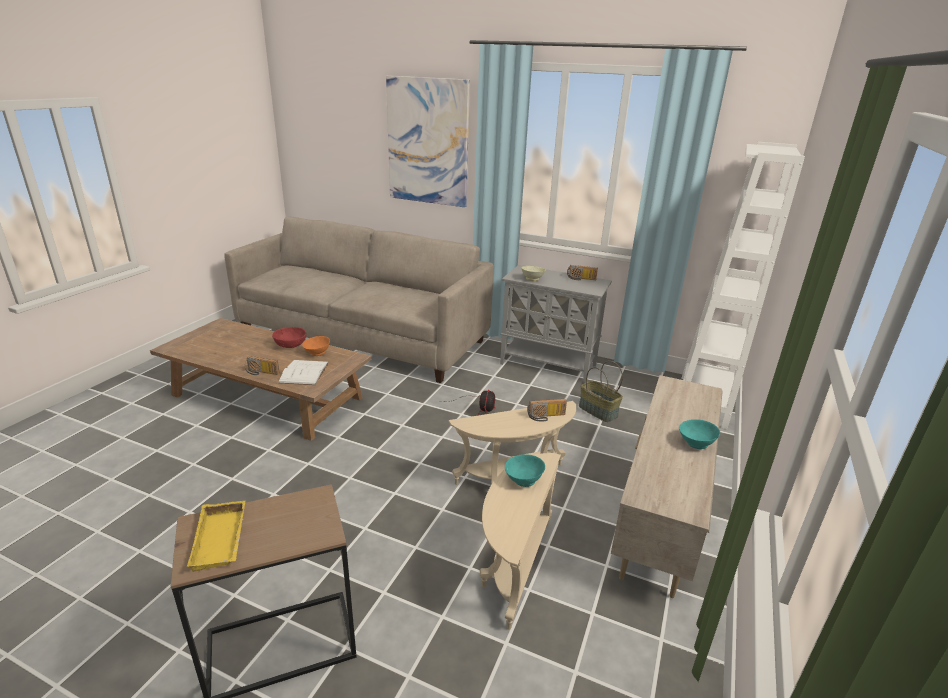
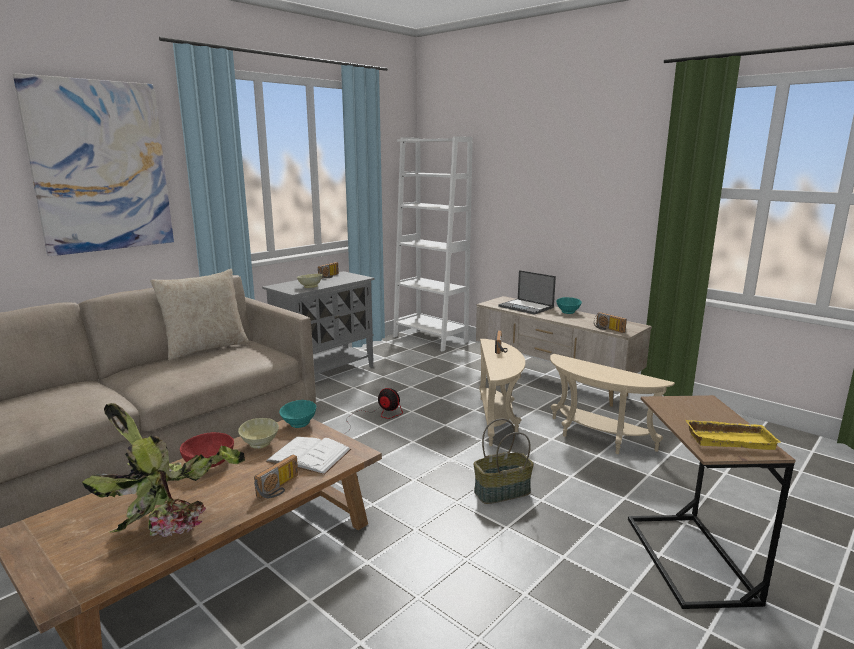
camera: 70 degrees left, 10 degrees down
orange bowl [302,336,330,356] -> beige bowl [238,418,279,449]
turquoise bowl [505,454,545,487] -> turquoise bowl moved to [279,400,316,428]
basket [579,361,623,422] -> basket moved to [474,418,534,504]
none -> potted plant [82,403,245,537]
none -> beige pillow [150,269,250,361]
none -> laptop [498,270,556,315]
none -> radio [594,312,627,333]

